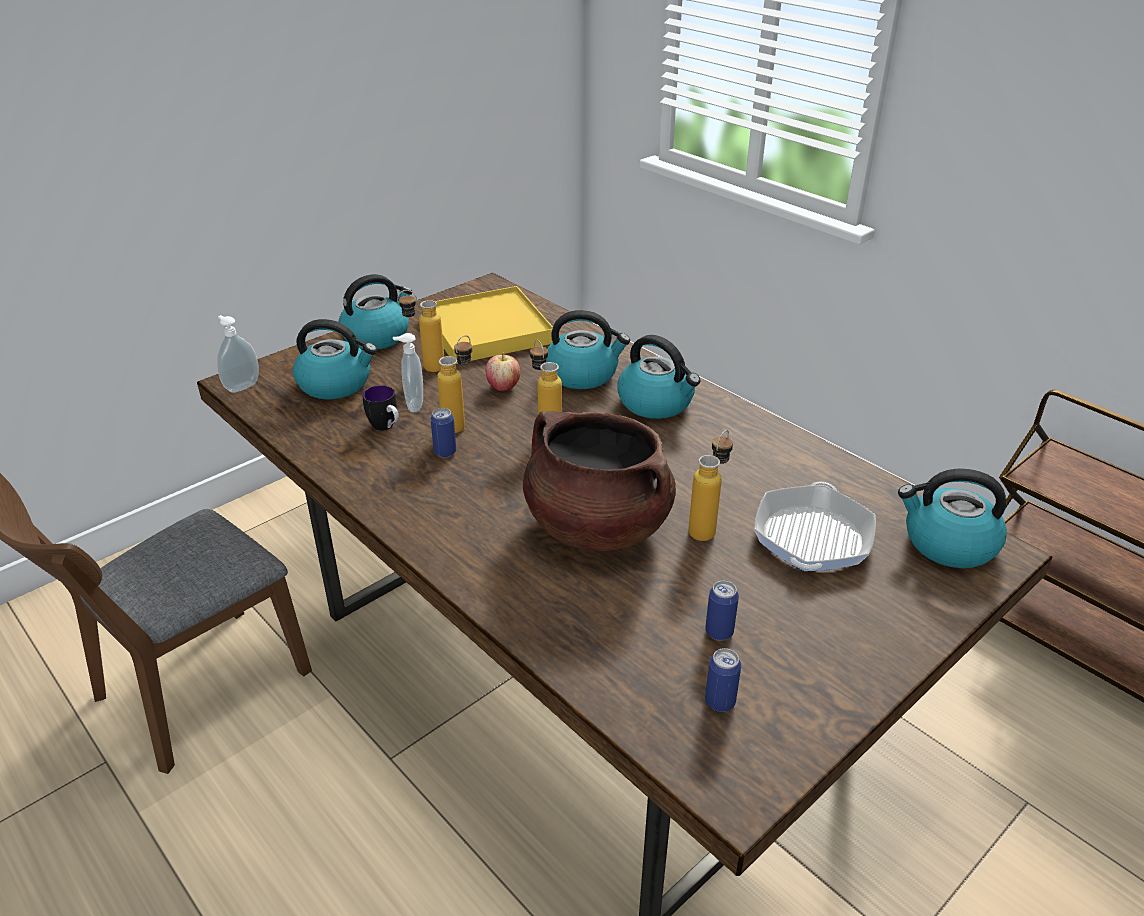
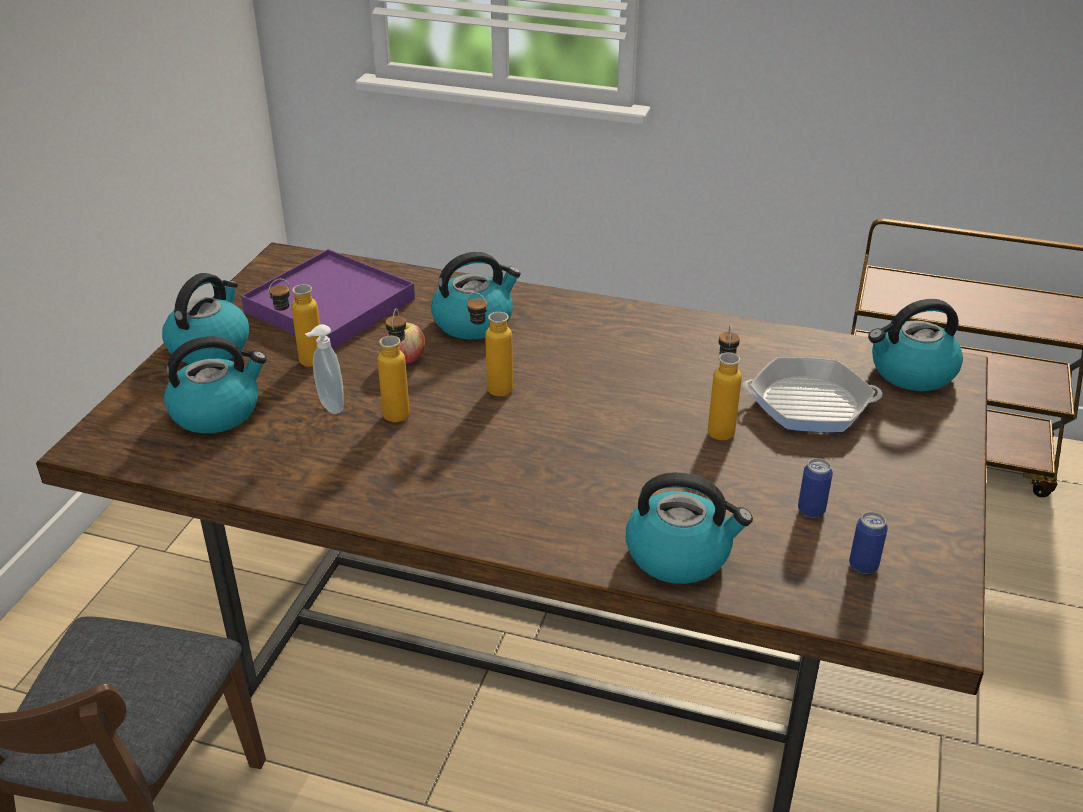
camera: 30 degrees left, 0 degrees up
soap dispenser [217,315,259,393] -> none
mug [363,385,399,431] -> none
can [430,408,456,458] -> none
yellow tray [435,286,553,364] -> purple tray [241,249,415,349]
brown cooking pot [523,411,676,551] -> none
kettle [617,335,701,419] -> kettle moved to [626,472,753,584]
frying pan [754,482,876,571] -> frying pan turned 75 degrees counterclockwise [743,357,882,433]

